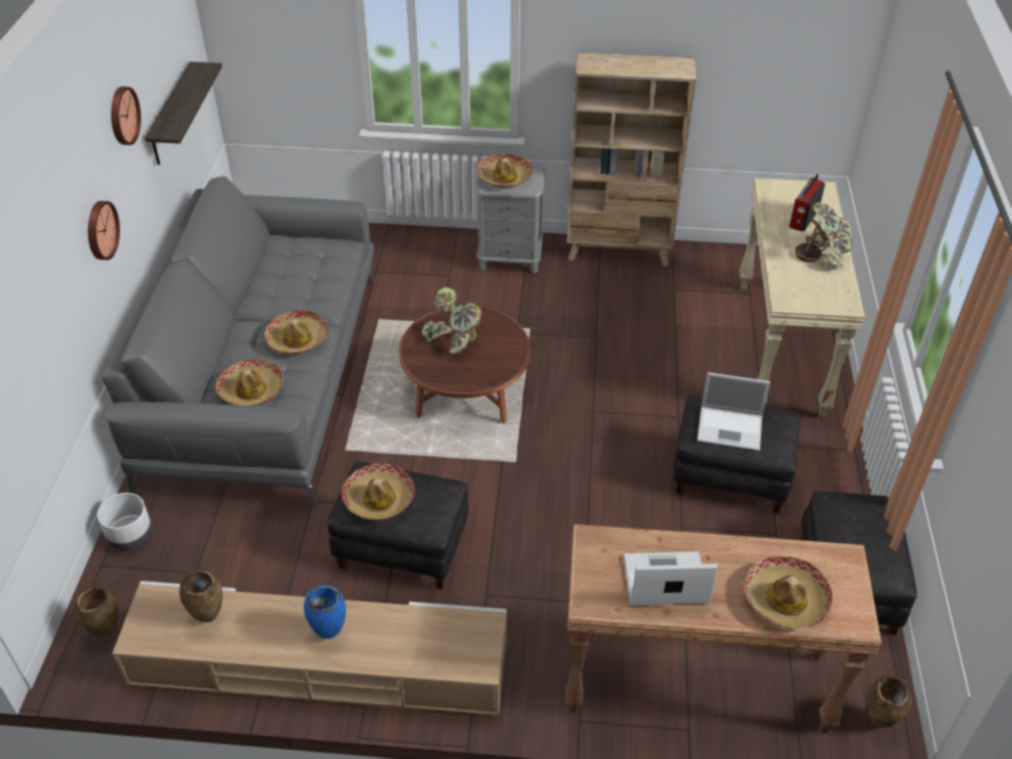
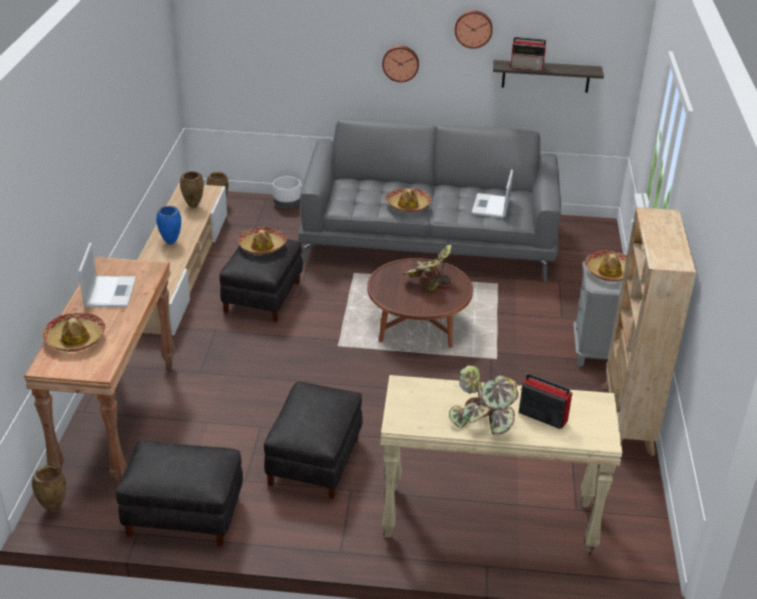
camera: 90 degrees right, 10 degrees down
hat [215,359,283,406] -> none
laptop [697,372,770,451] -> laptop moved to [471,169,513,218]
none -> radio [510,37,547,71]

